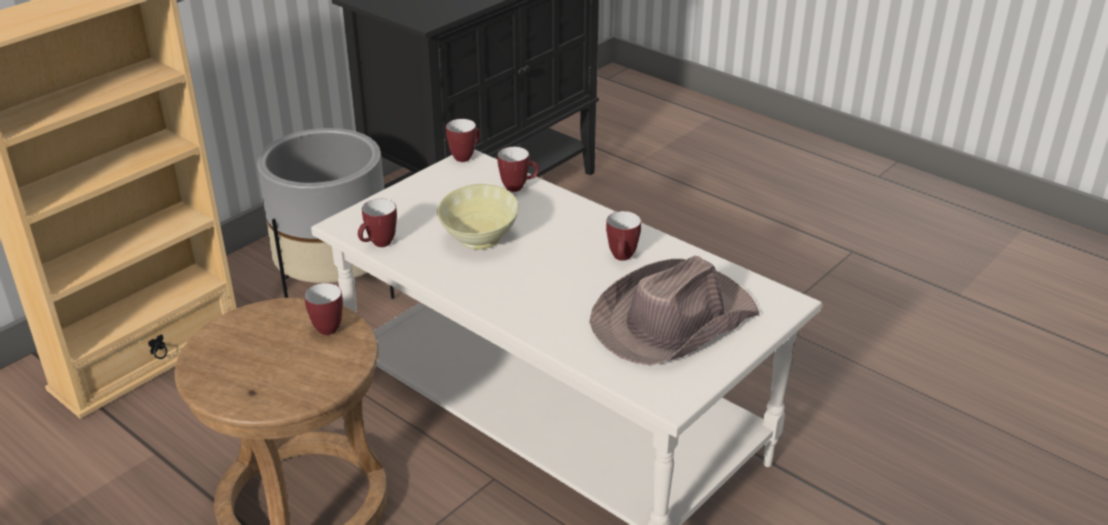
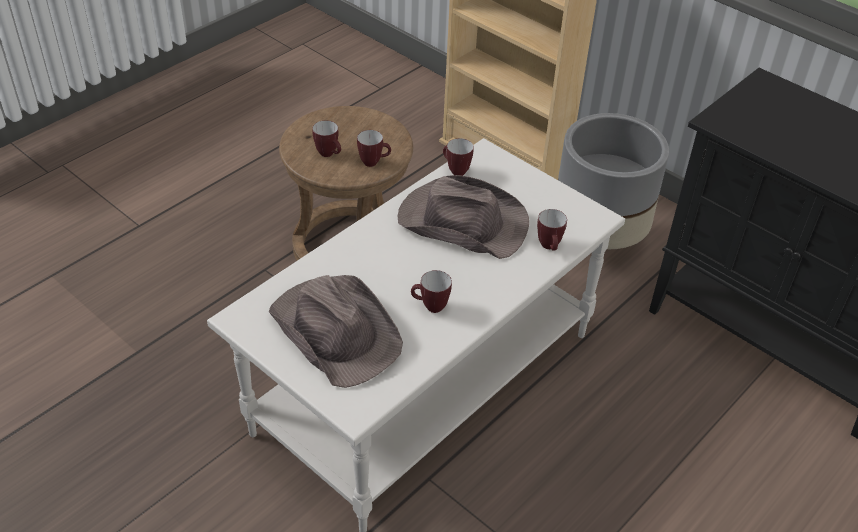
camera: 90 degrees right, 10 degrees up
beige bowl [437,184,519,250] -> brown hat [398,175,529,259]
mug [446,119,480,162] -> mug moved to [312,120,341,157]

